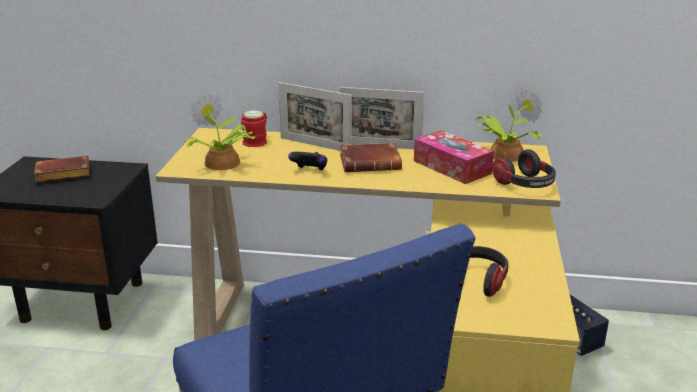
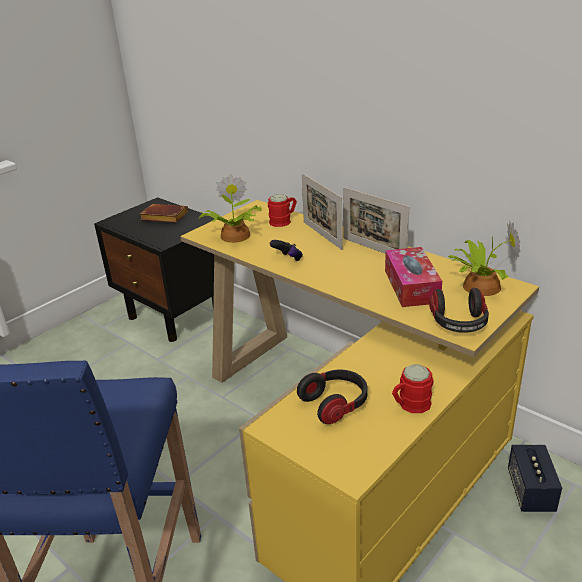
camera: 35 degrees right, 5 degrees up
brown book [340,143,402,172] -> none
none -> red mug [392,365,433,413]

